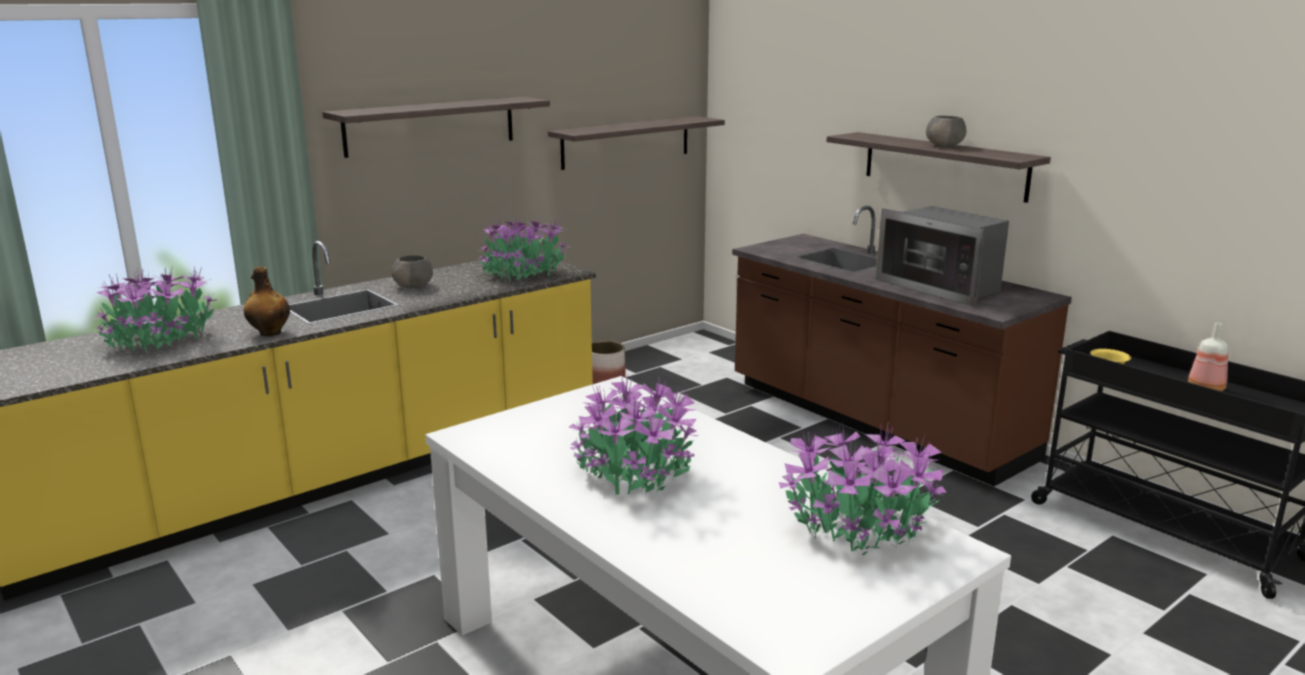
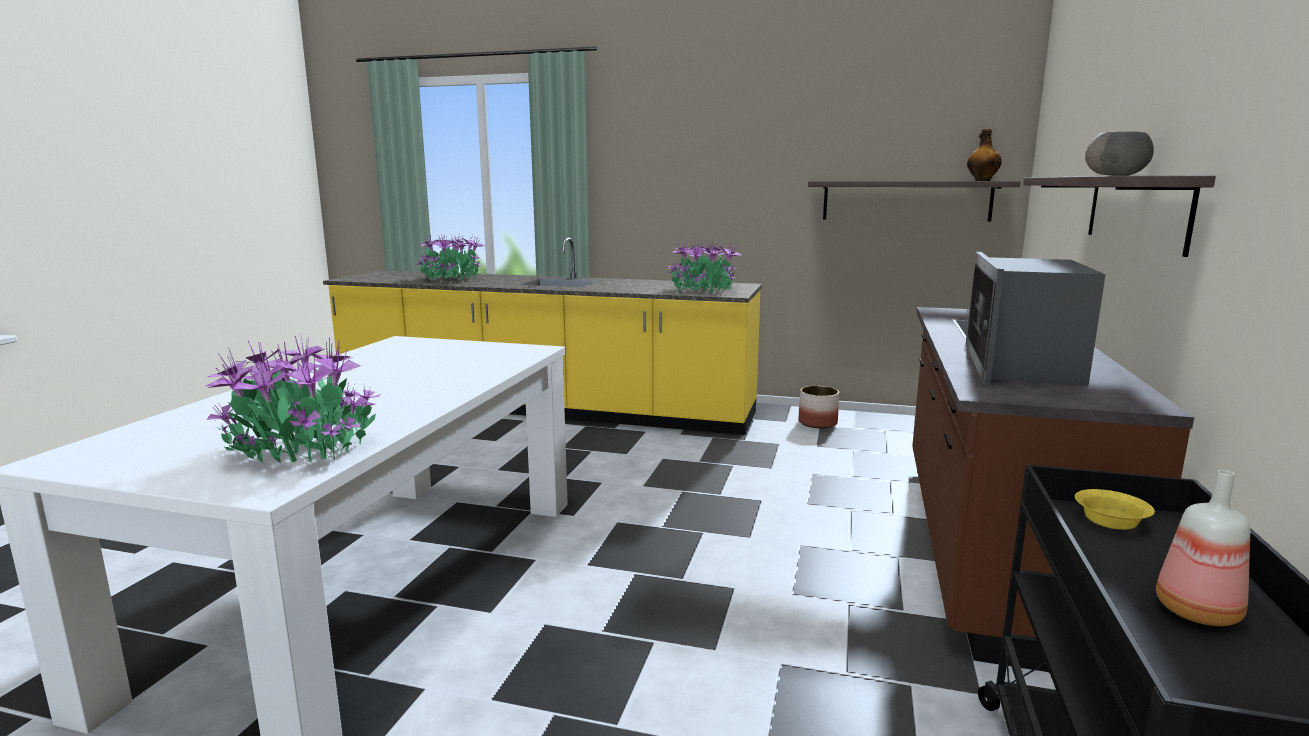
camera: 55 degrees right, 5 degrees down
bottle [244,267,290,336] -> bottle moved to [967,129,1002,181]
shelf [322,97,550,158] -> none
grey bowl [392,255,433,288] -> none
potted plant [568,372,699,495] -> none

